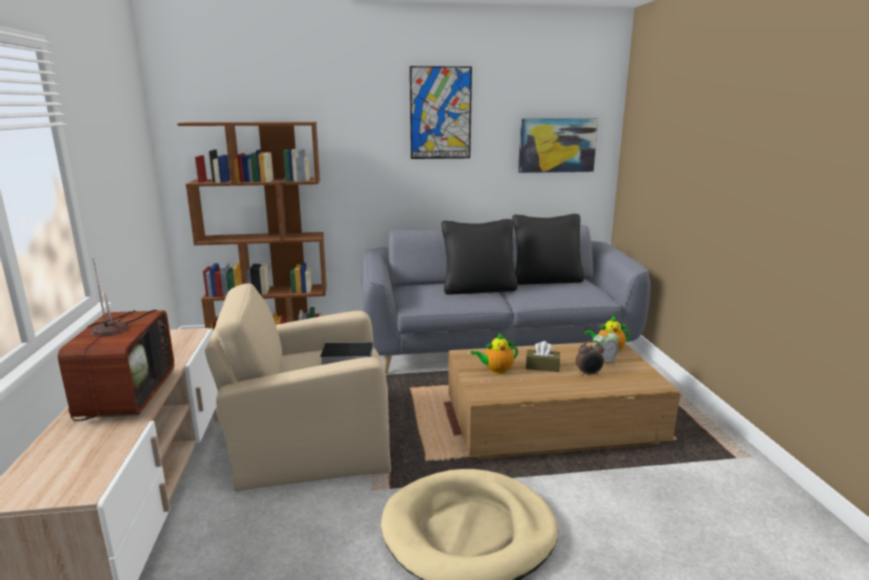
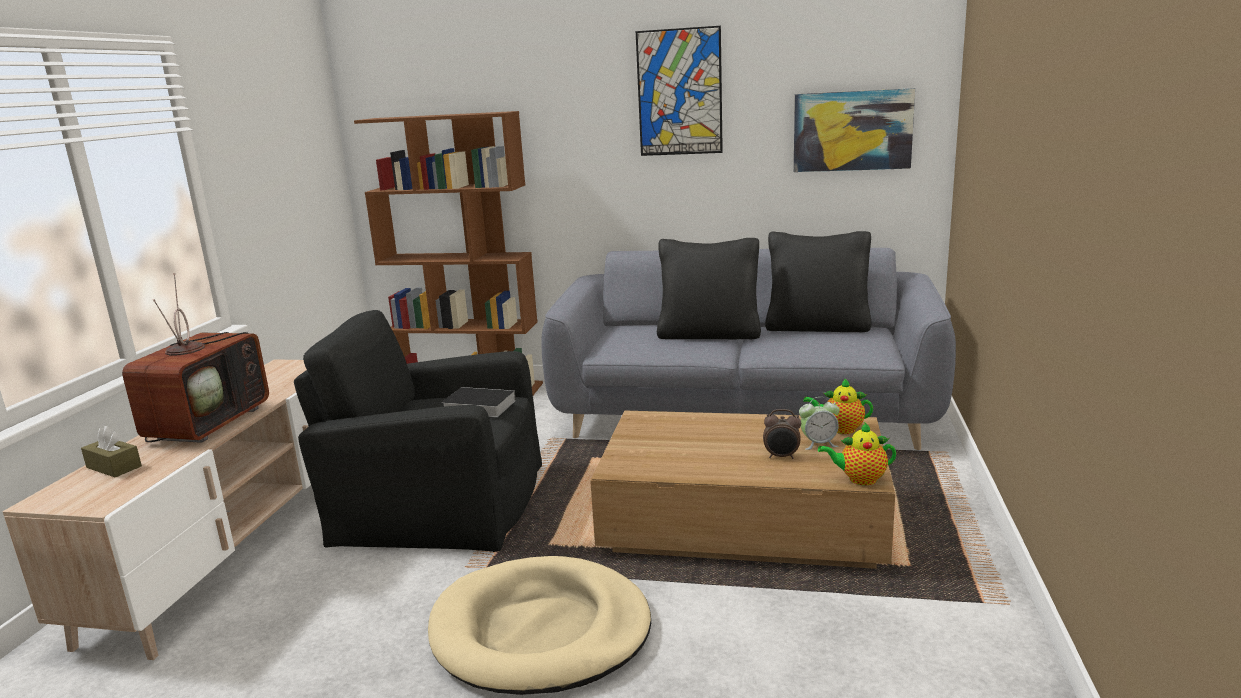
camera: 20 degrees right, 0 degrees up
beige armchair [205,283,391,492] -> black armchair [294,310,542,552]
teapot [471,333,518,374] -> teapot moved to [818,422,896,485]
brown tissue box [526,341,560,372] -> brown tissue box moved to [81,426,142,477]

